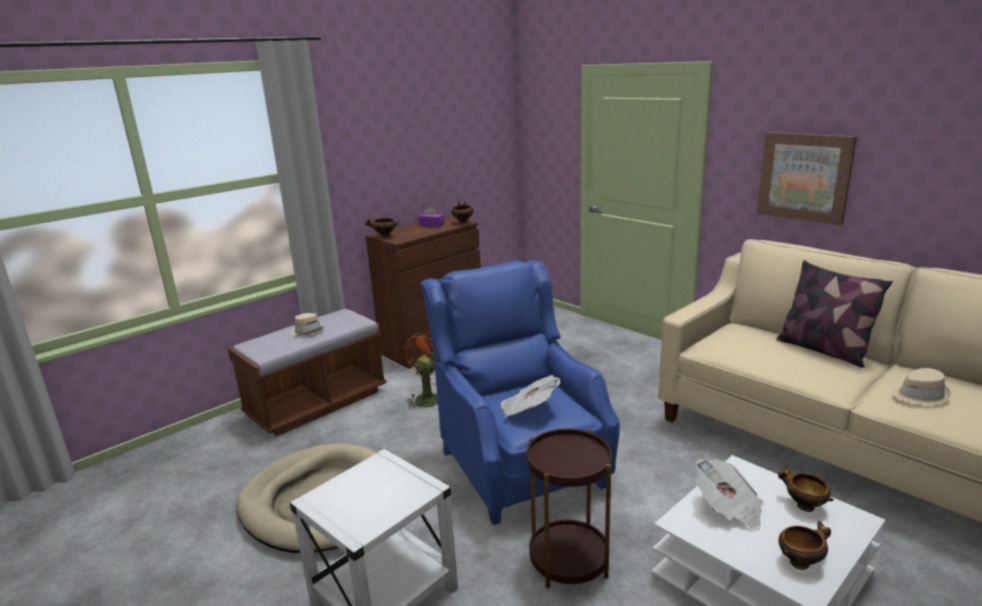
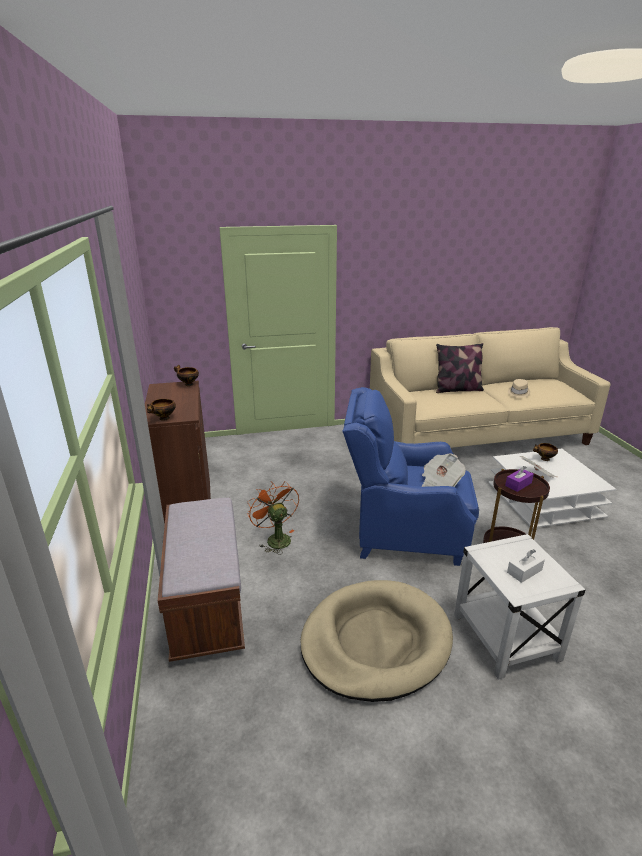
camera: 60 degrees left, 5 degrees up
beige hat [291,313,324,336] -> none
purple tissue box [418,206,445,227] -> purple tissue box moved to [505,466,534,492]
picture [757,132,857,226] -> none
bowl [778,521,831,570] -> none
none -> white tissue box [507,549,545,583]

